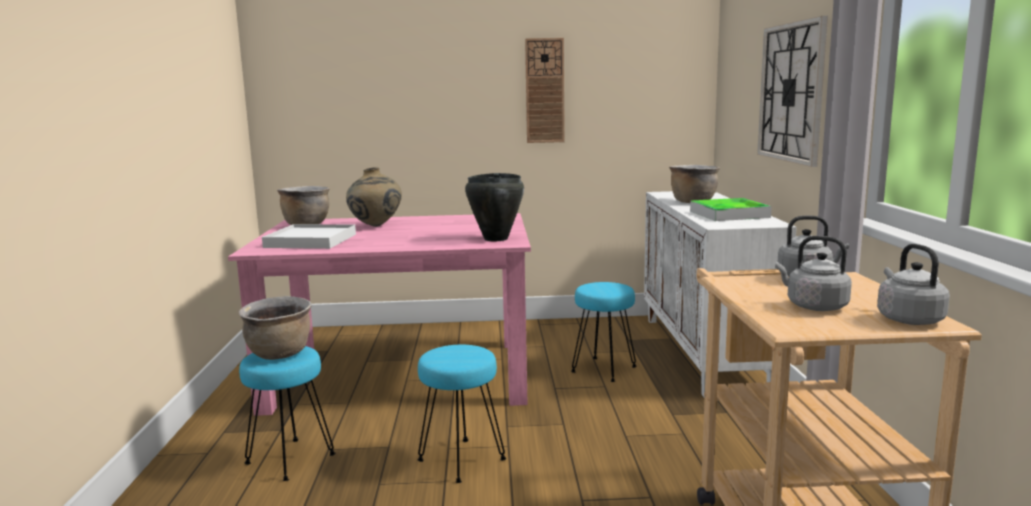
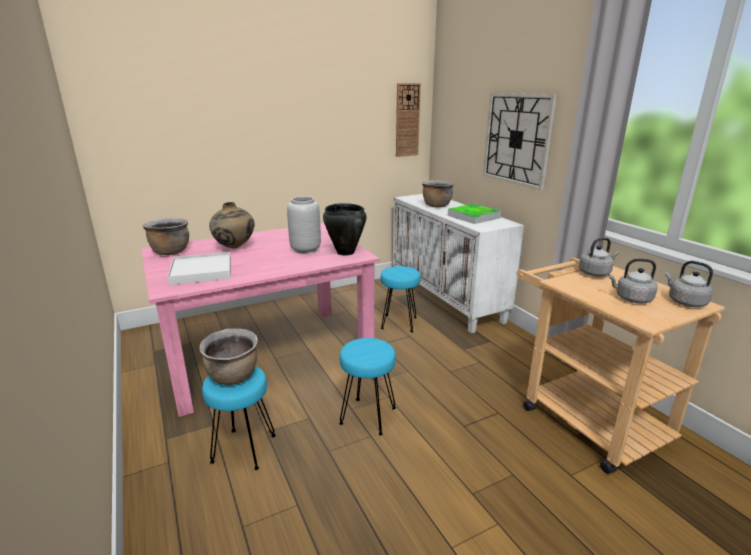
camera: 25 degrees left, 10 degrees up
wall clock [525,38,565,143] -> wall clock moved to [396,83,421,157]
none -> grey vase [287,196,321,254]

